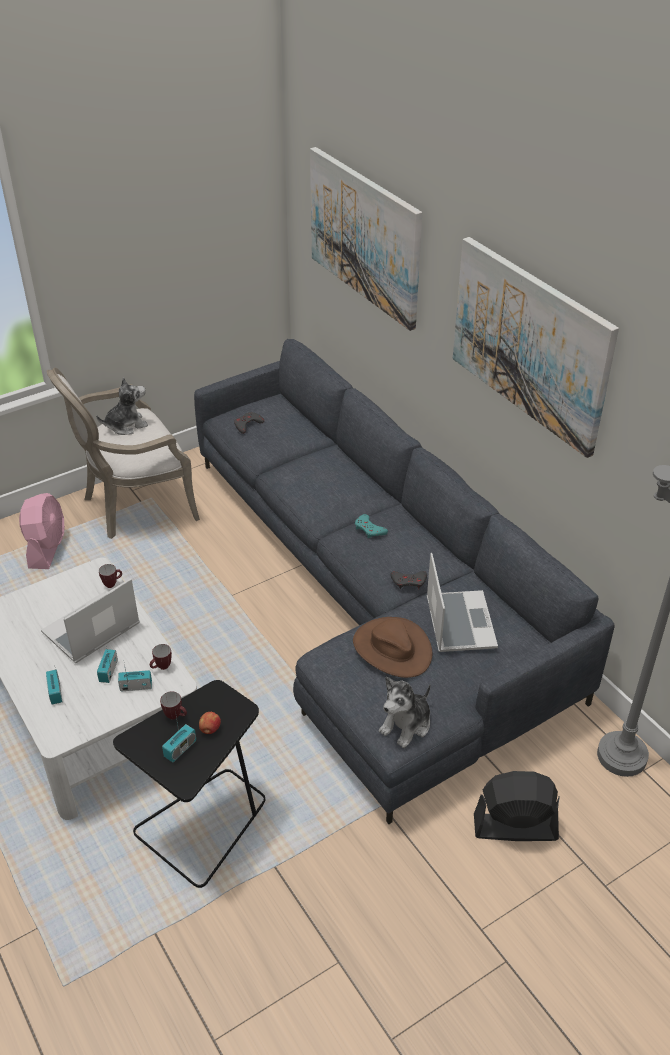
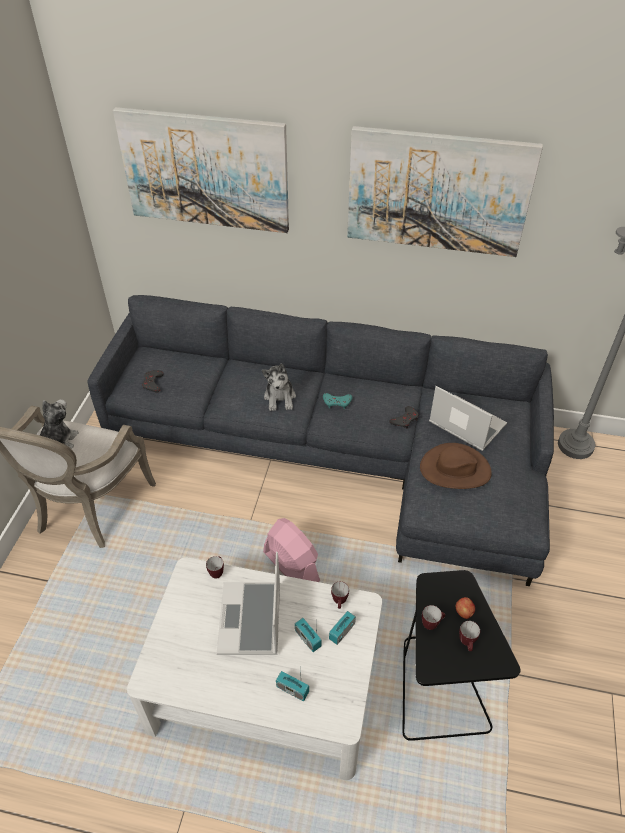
camera: 45 degrees left, 5 degrees up
pink fan [19,493,65,569] -> pink fan moved to [263,518,320,582]
radio [162,711,196,763] -> mug [459,621,480,651]
plush toy [379,677,431,748] -> plush toy moved to [262,363,296,411]
black fan [474,771,560,841] -> none

